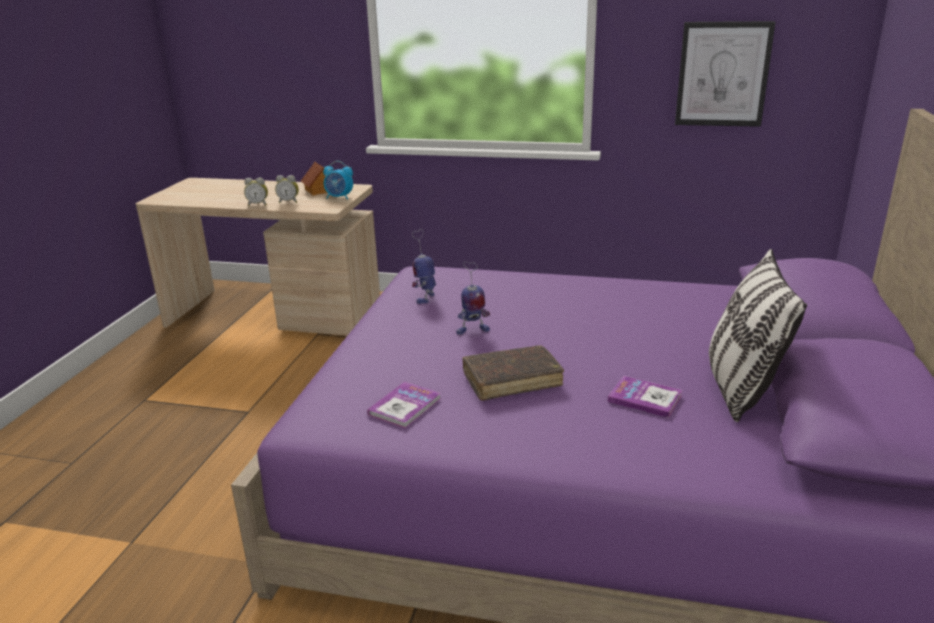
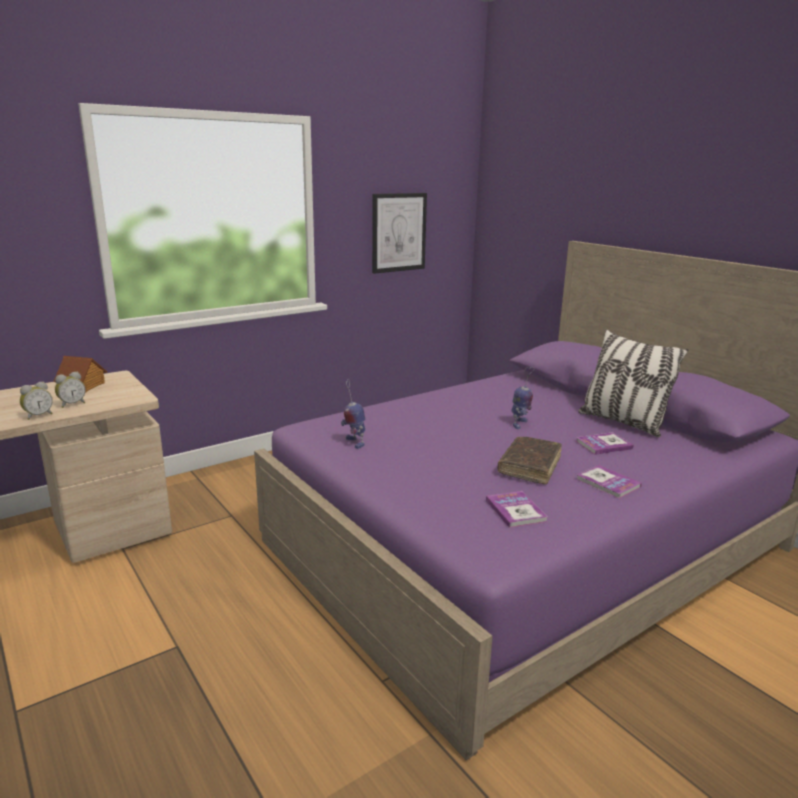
camera: 50 degrees left, 5 degrees down
alarm clock [323,161,353,200] -> none
toy robot [456,261,490,335] -> toy robot moved to [511,367,534,429]
none -> book [576,465,642,499]

